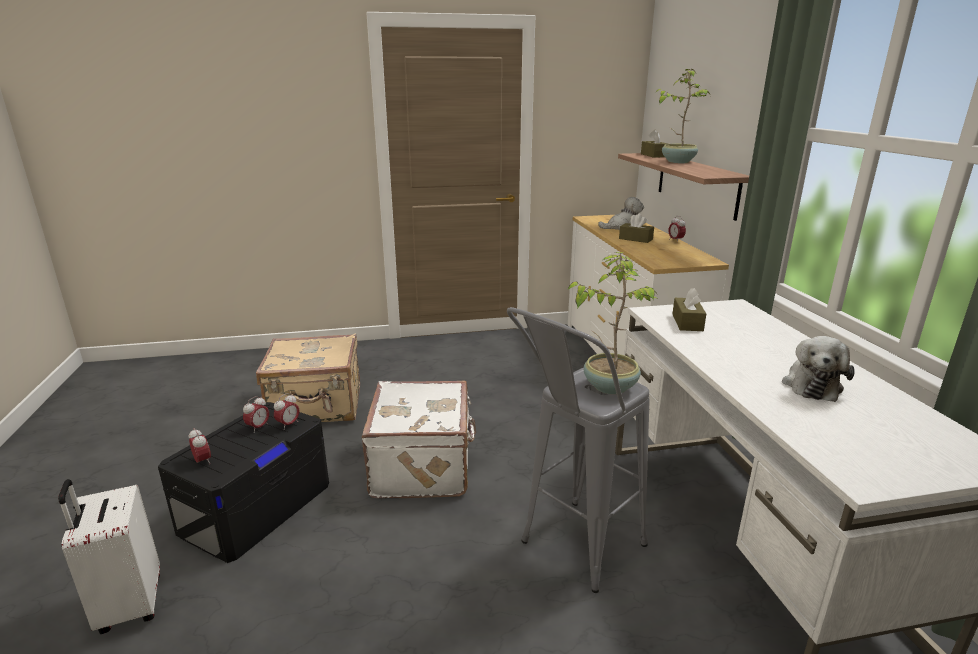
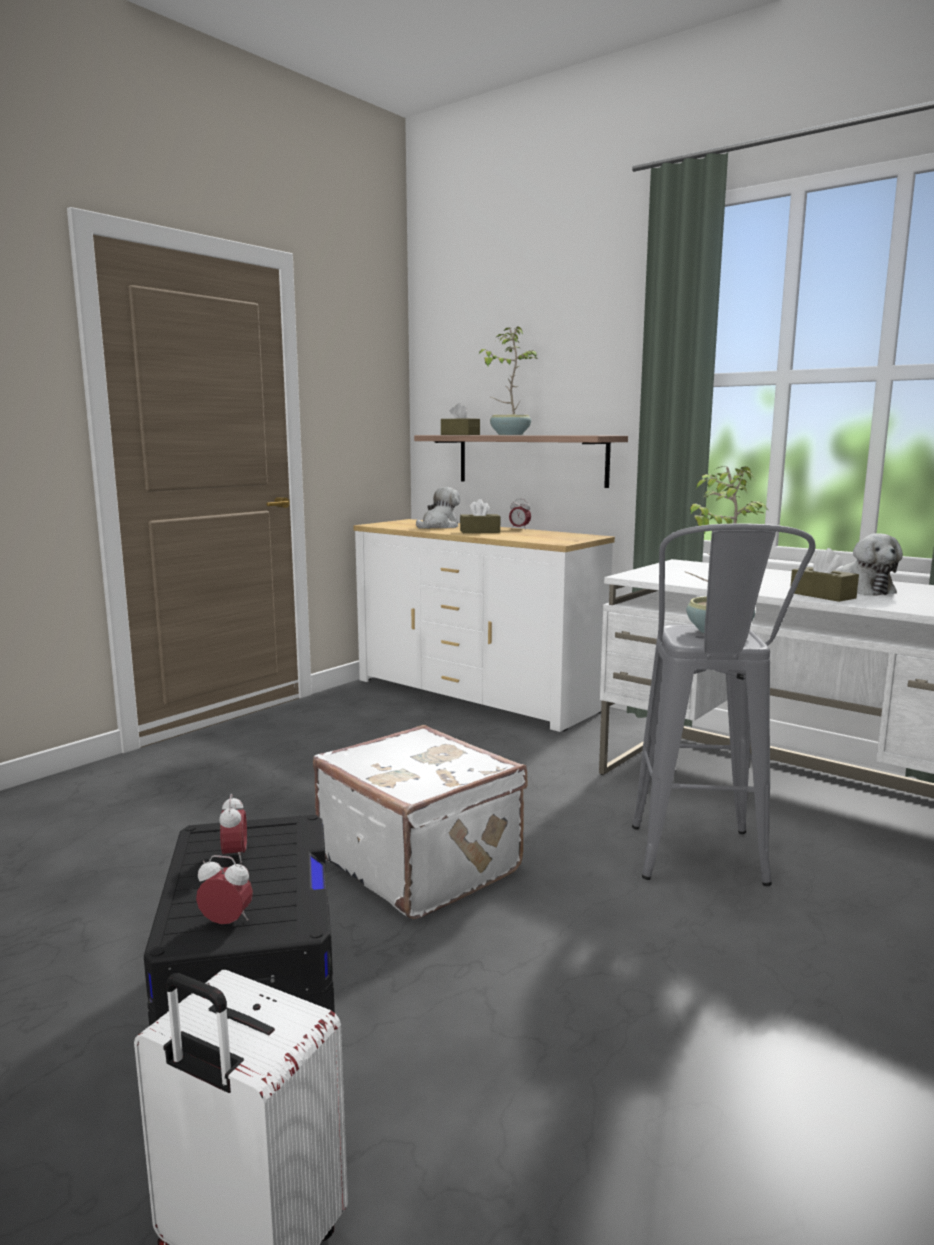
camera: 40 degrees left, 10 degrees down
beige suitcase [256,334,360,422] -> none
alarm clock [274,393,299,430] -> none
brown tissue box [672,288,706,331] -> brown tissue box moved to [790,548,859,602]

